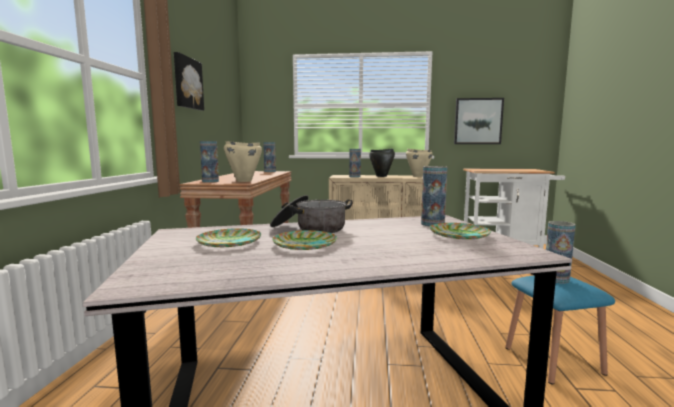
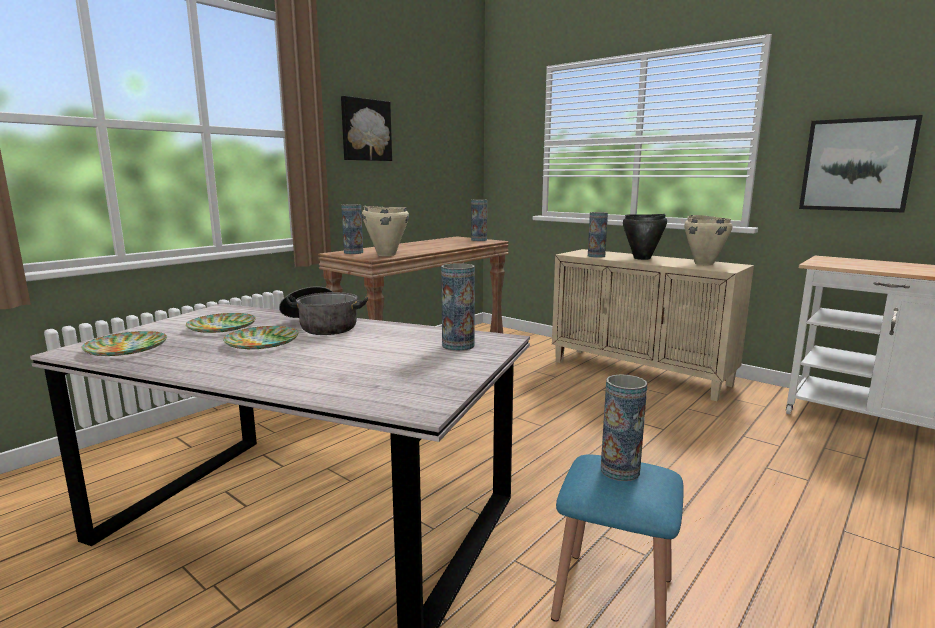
camera: 35 degrees right, 5 degrees up
plate [430,223,491,239] -> plate moved to [81,331,167,356]

